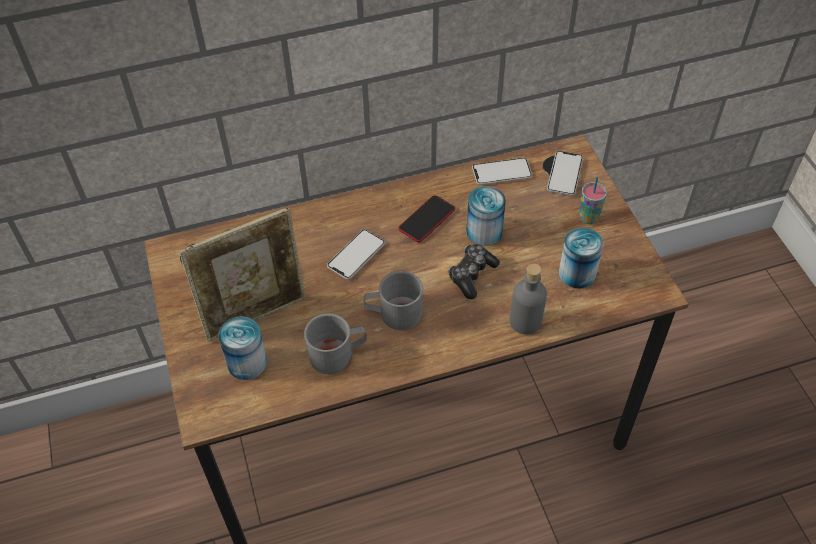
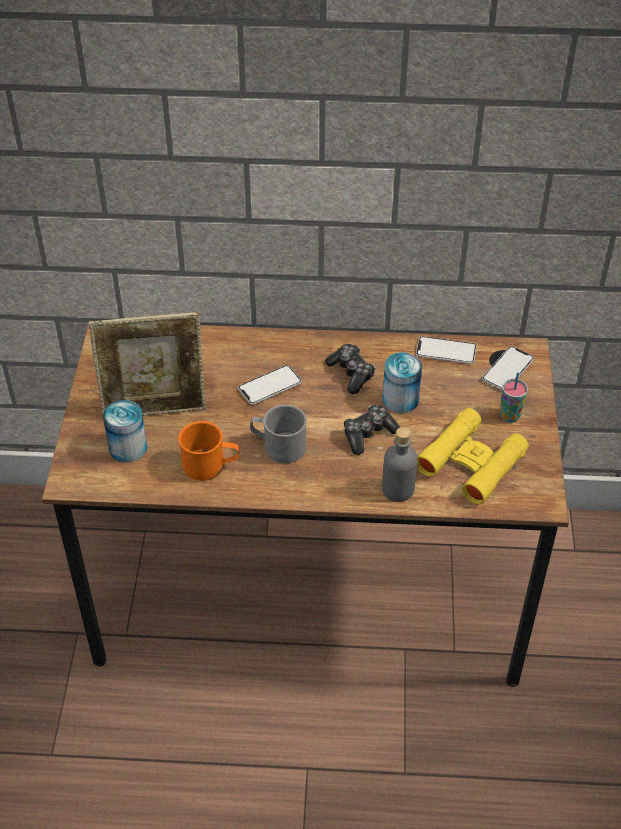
camera: 20 degrees right, 5 degrees down
grey mug [304,314,367,374] -> orange mug [178,421,239,481]
phone [398,195,455,242] -> game controller [325,344,375,394]
can [559,227,604,289] -> yellow binoculars [417,408,529,504]

